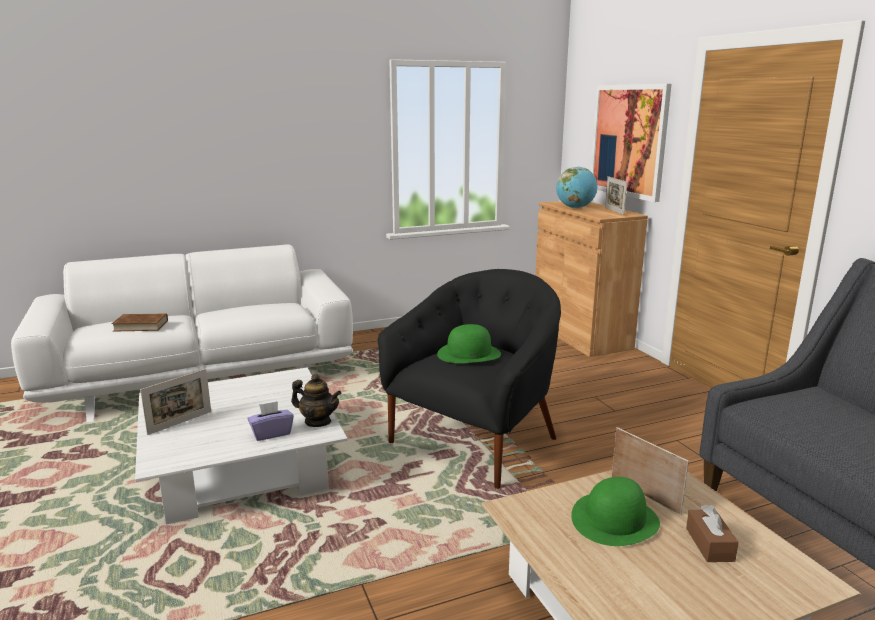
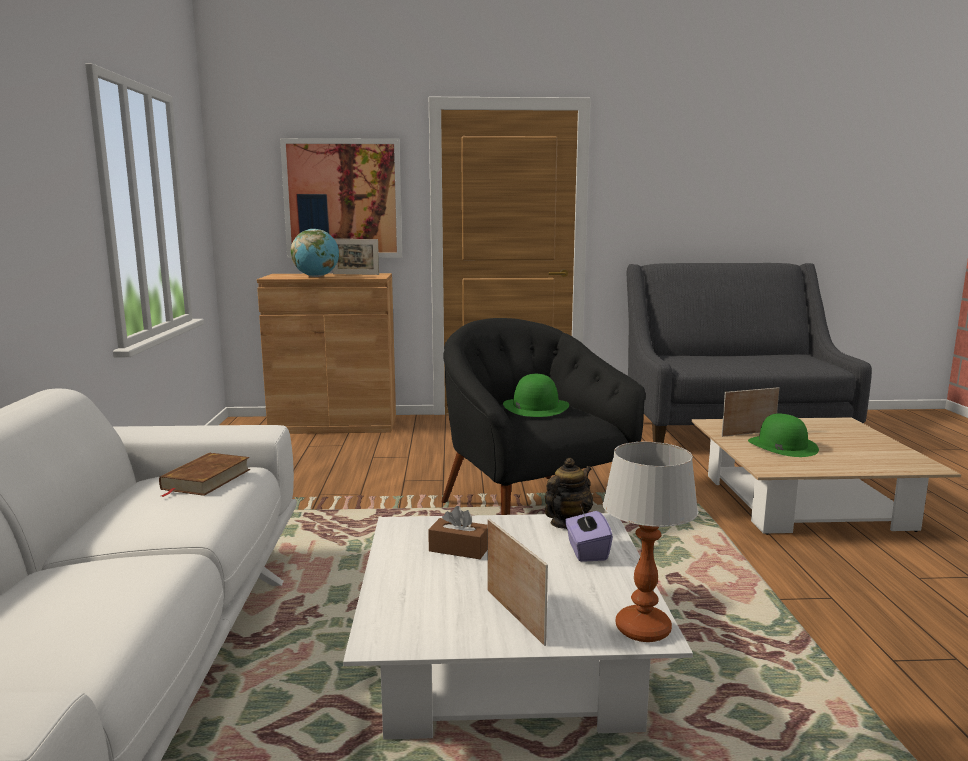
camera: 70 degrees left, 5 degrees down
brown book [112,313,168,332] -> brown book moved to [159,453,250,497]
brown tissue box [686,505,739,562] -> brown tissue box moved to [428,506,488,559]
none -> table lamp [603,442,698,642]

